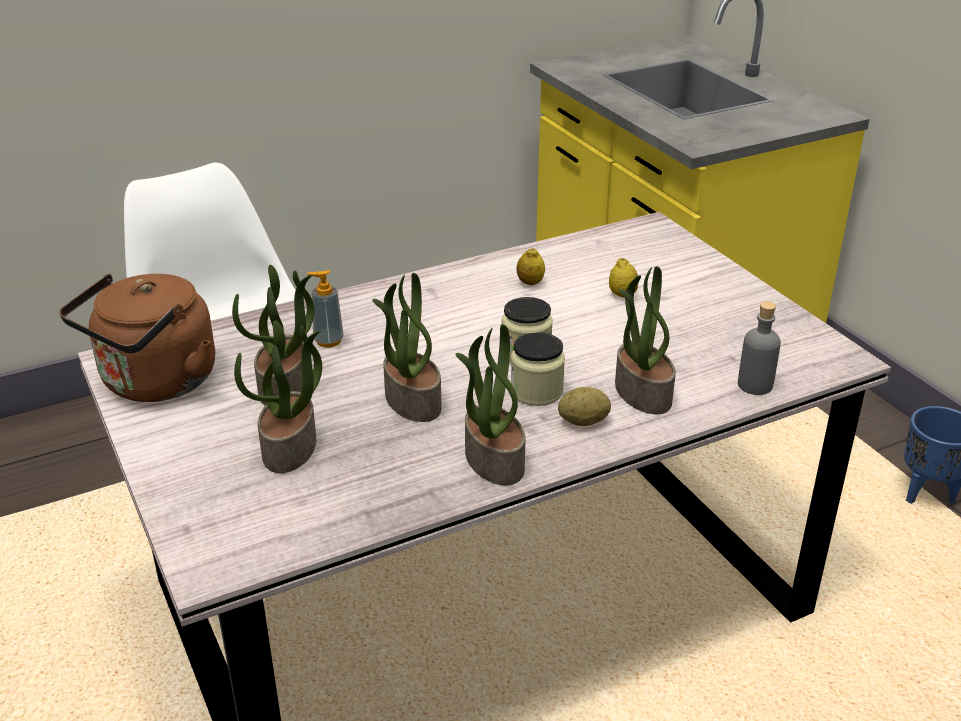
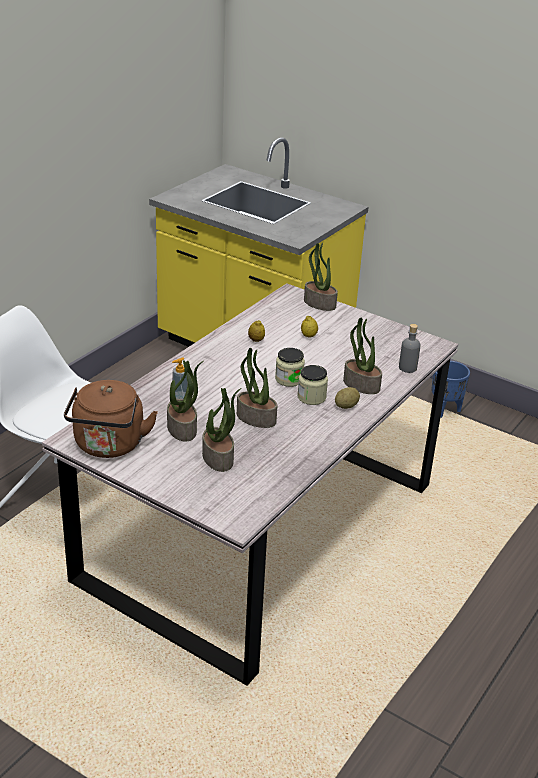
camera: 30 degrees left, 0 degrees up
potted plant [456,324,526,485] -> potted plant moved to [304,243,338,311]

